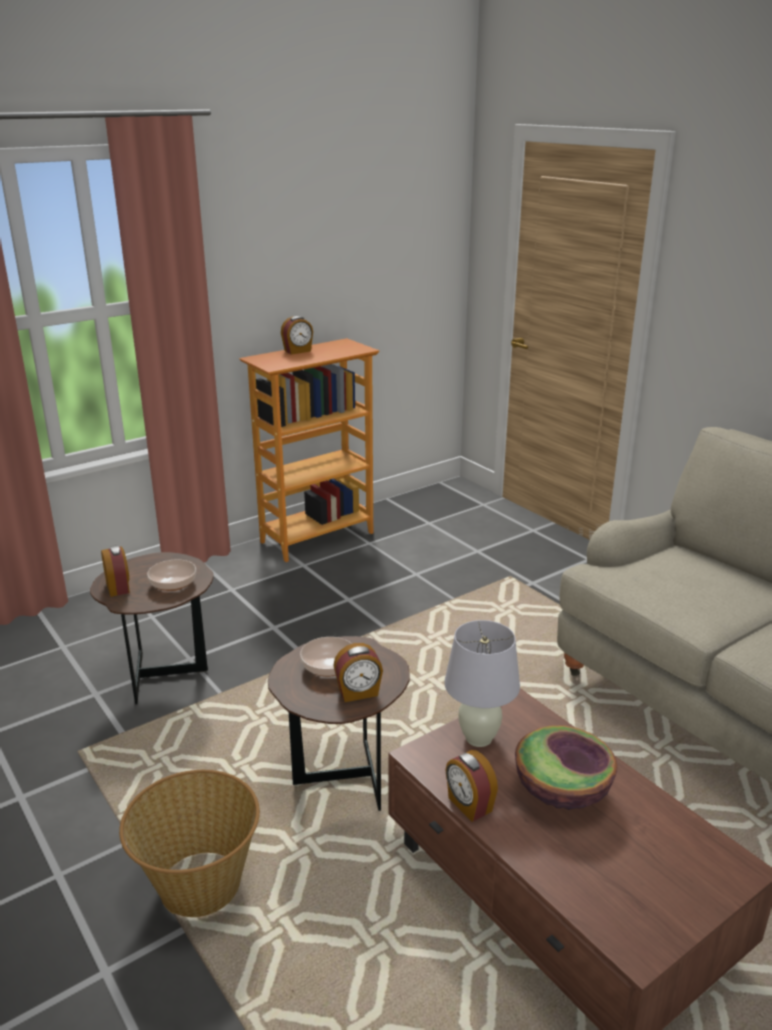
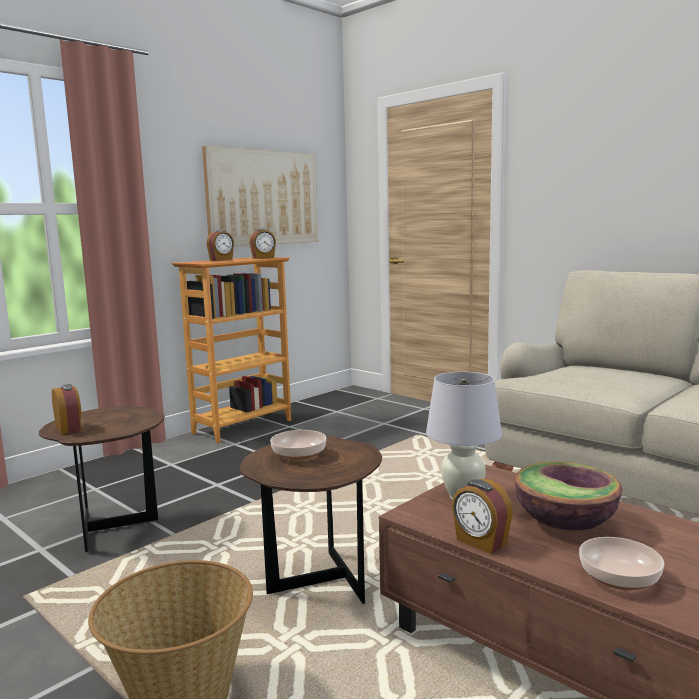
camera: 10 degrees left, 15 degrees down
bowl [147,560,196,591] -> bowl moved to [579,537,664,590]
alarm clock [333,643,383,702] -> alarm clock moved to [249,229,276,259]
none -> picture [202,146,318,246]

